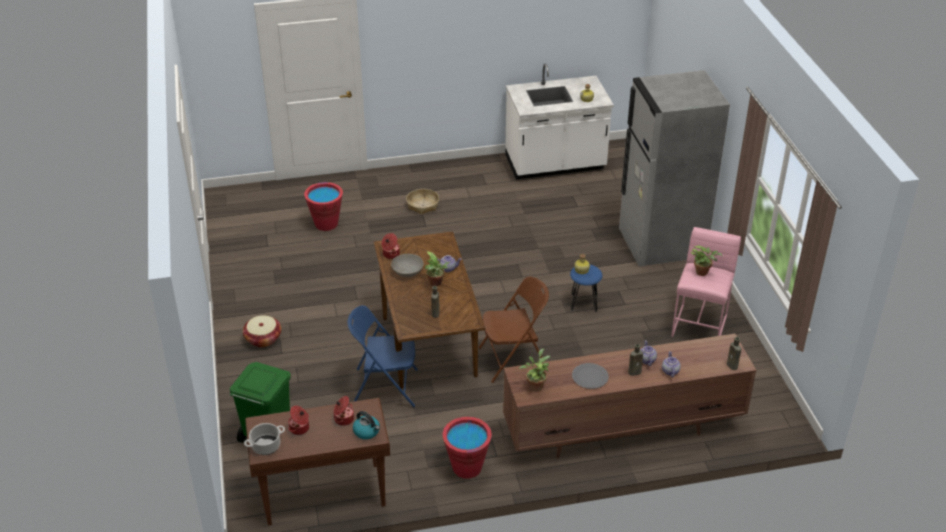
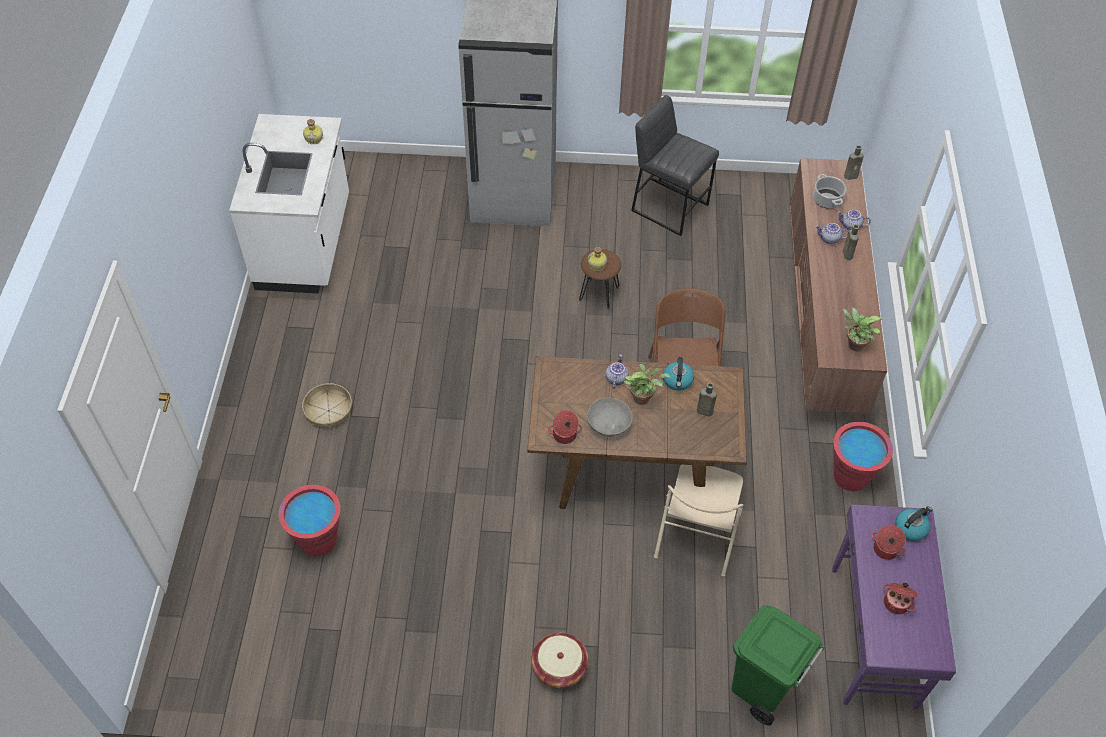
camera: 75 degrees left, 15 degrees up
cooking pot [244,423,285,455] -> cooking pot moved to [813,174,847,209]
brown console table [245,398,390,526] -> purple console table [832,504,956,709]
blue chair [347,305,418,407] -> beige chair [654,465,744,577]
blue stool [570,264,603,312] -> brown stool [579,249,621,310]
grey plate [572,363,609,389] -> none
pink stool [671,227,741,337] -> grey stool [631,95,719,236]
potted plant [691,245,722,276] -> none
none -> kettle [663,357,694,391]

